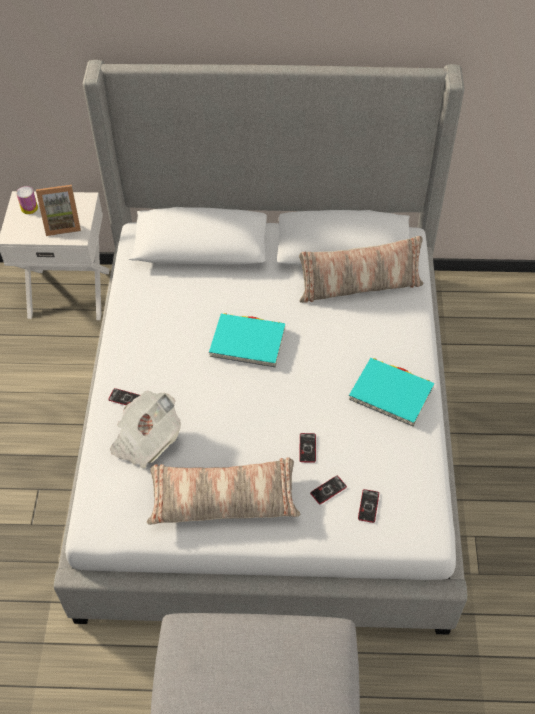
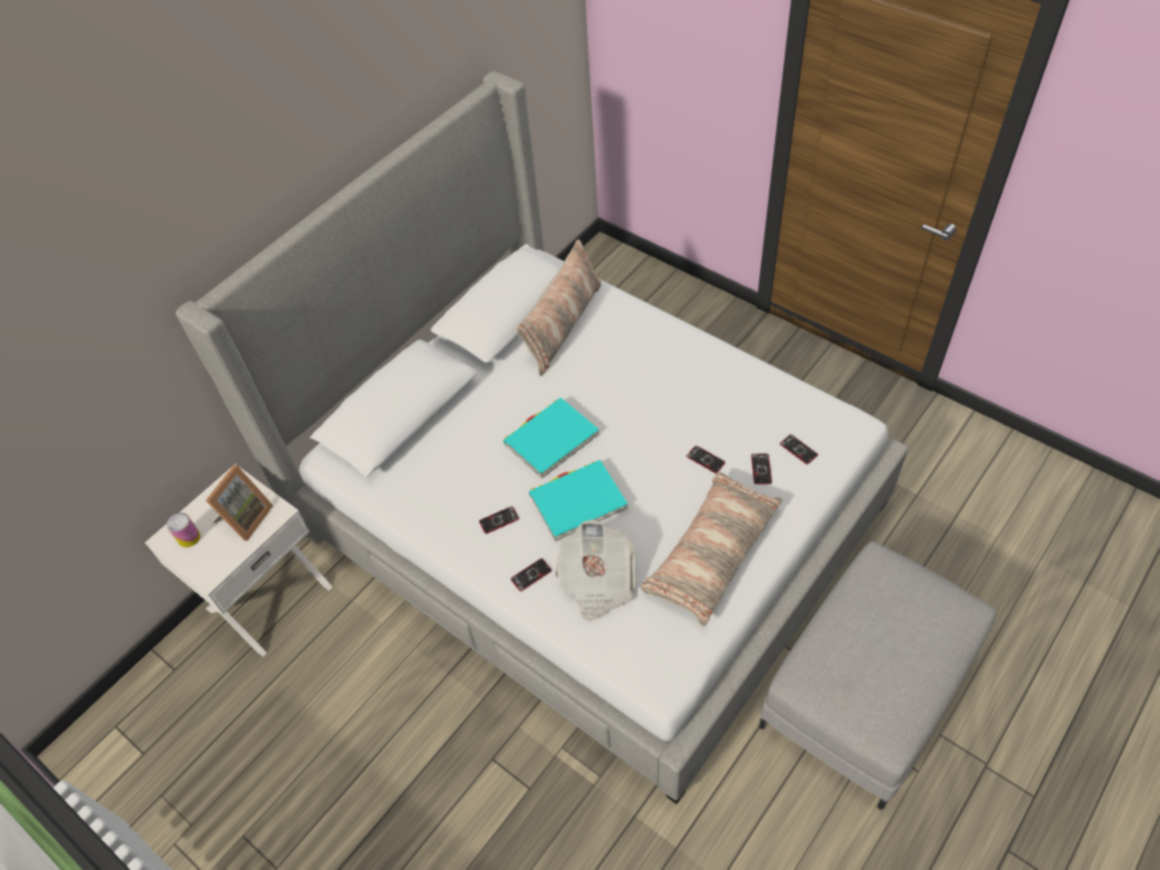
camera: 50 degrees left, 0 degrees up
turquoise book [349,358,434,427] -> turquoise book moved to [529,460,628,541]
none -> phone [479,506,519,534]

